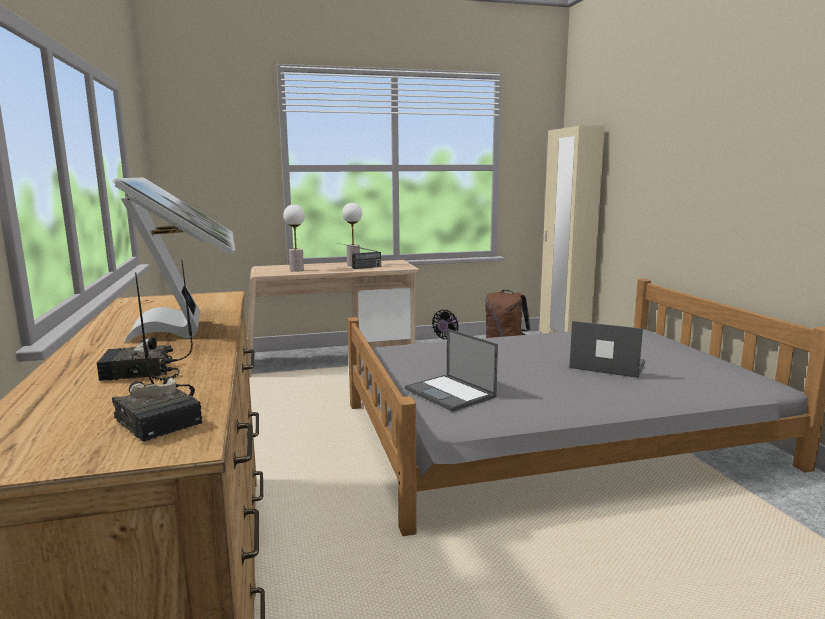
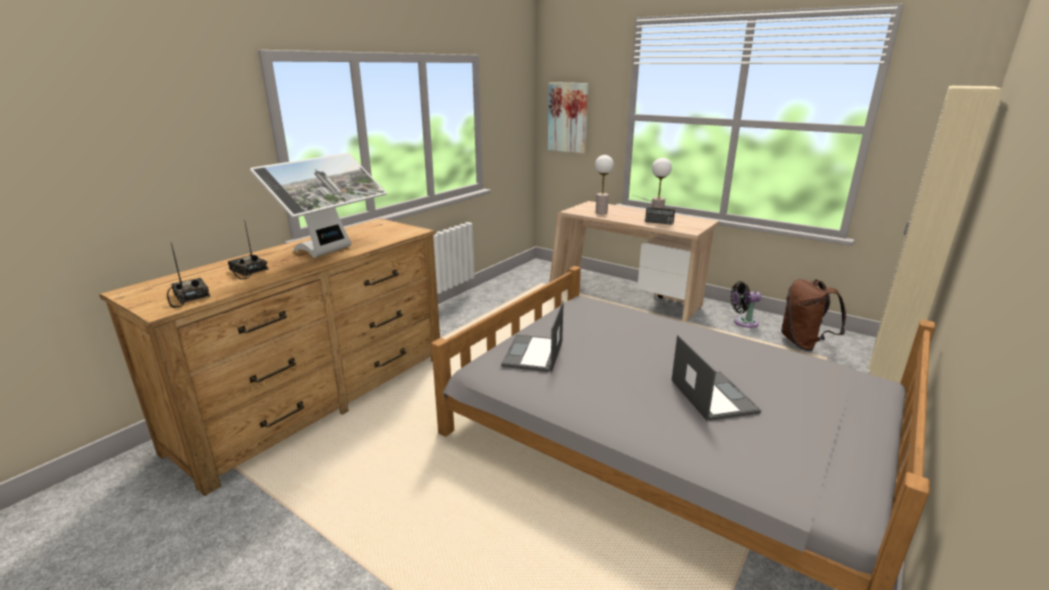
camera: 50 degrees right, 10 degrees up
radio [112,272,203,442] -> radio turned 135 degrees clockwise [167,243,210,308]
none -> picture [548,82,589,154]

